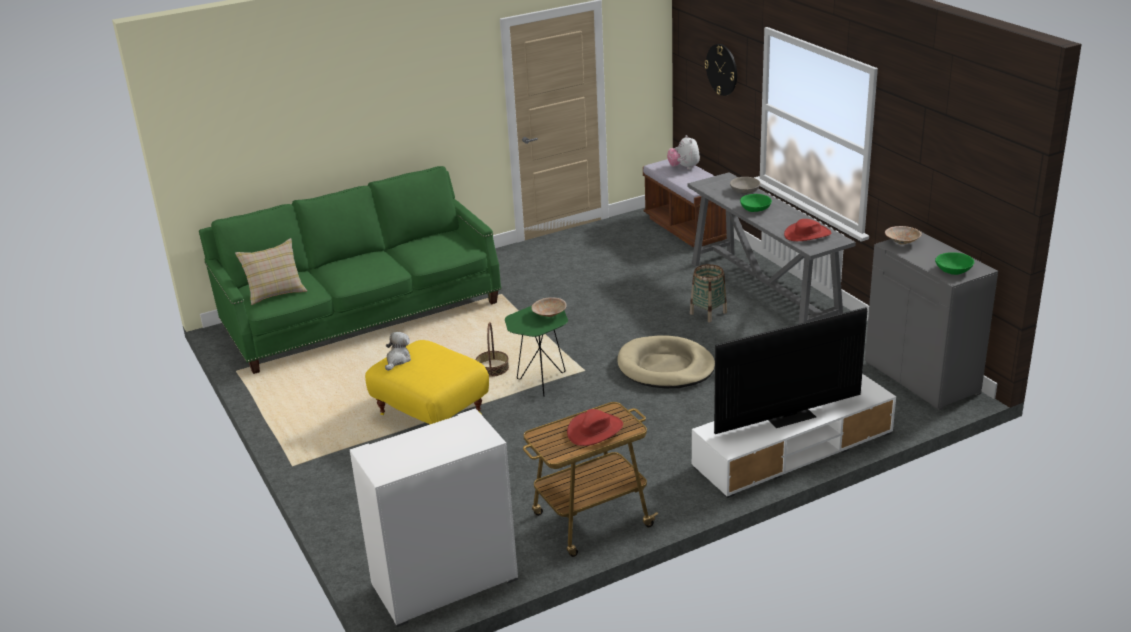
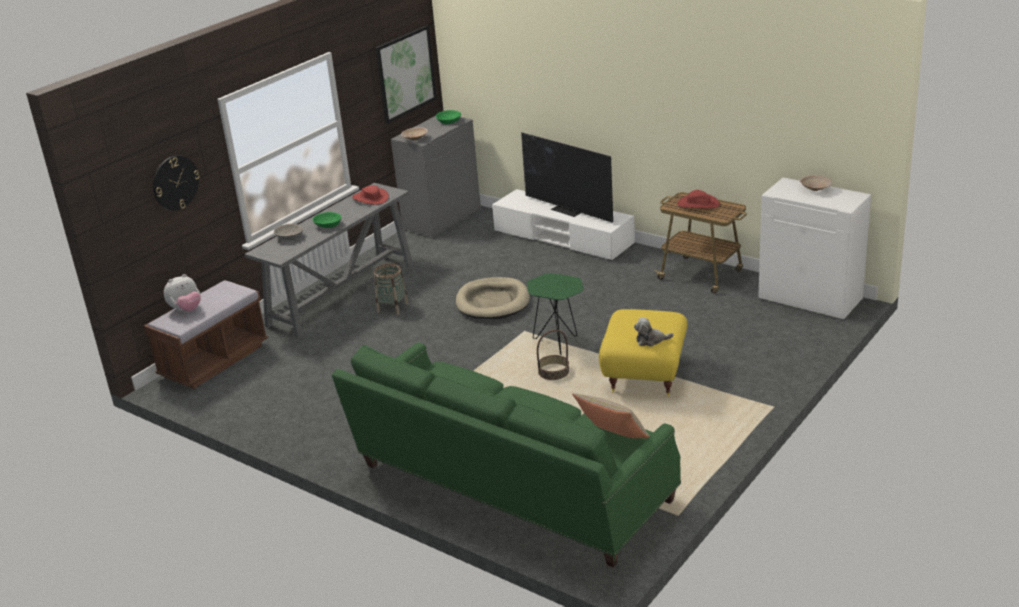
camera: 115 degrees left, 0 degrees up
beige bowl [531,297,567,317] -> beige bowl moved to [800,175,832,191]
none -> picture [375,25,437,124]

